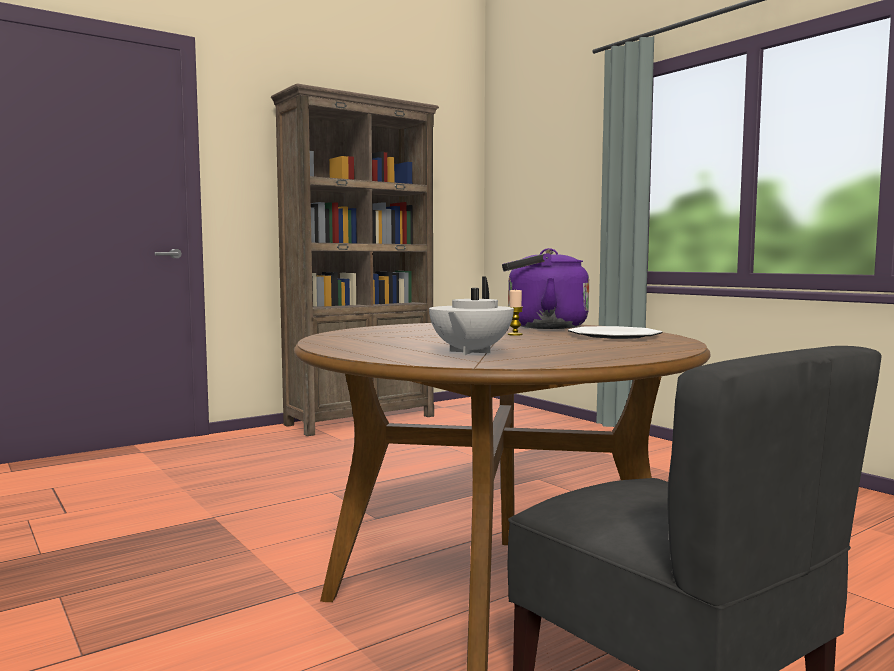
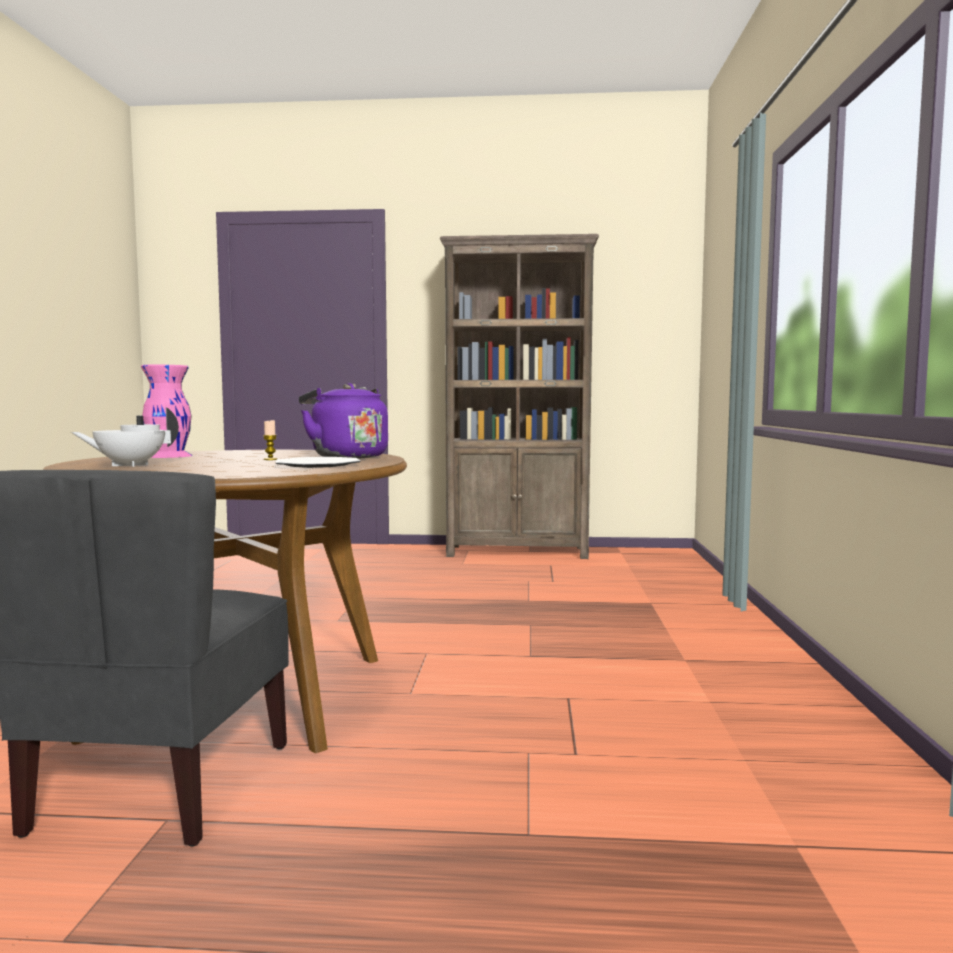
camera: 40 degrees right, 0 degrees up
none -> pink vase [141,365,193,458]

